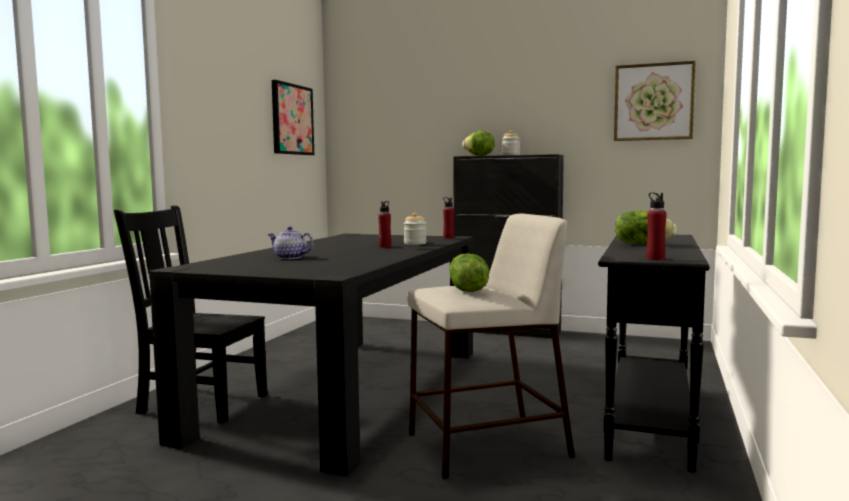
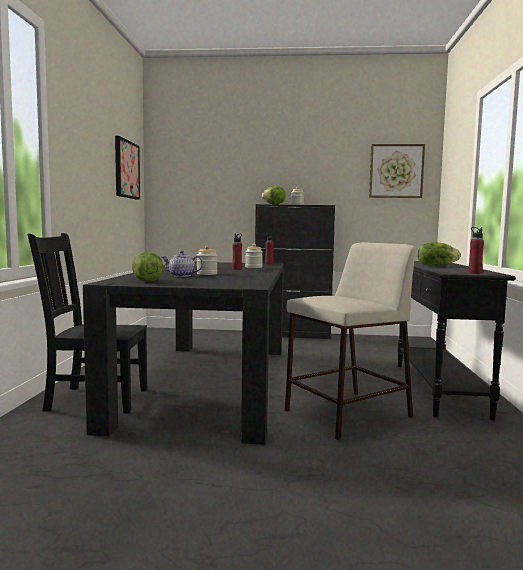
camera: 15 degrees left, 0 degrees up
lettuce [449,253,489,292] -> lettuce moved to [132,252,163,282]
none -> jar [197,246,218,275]

